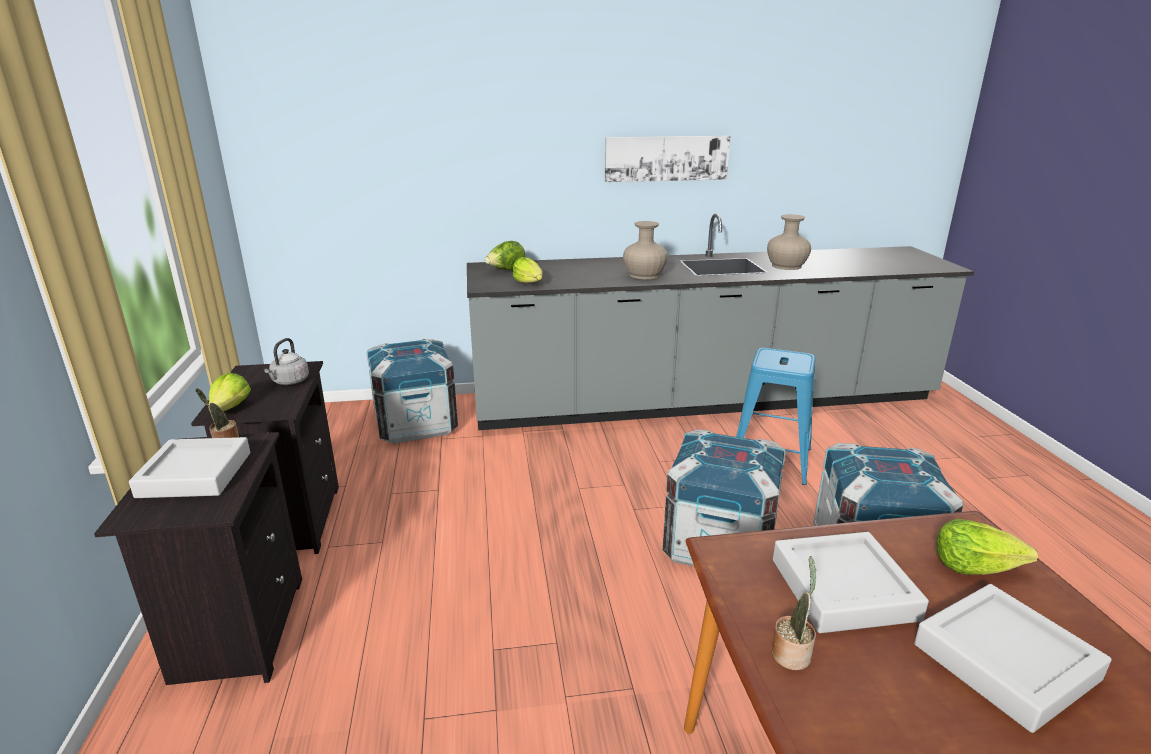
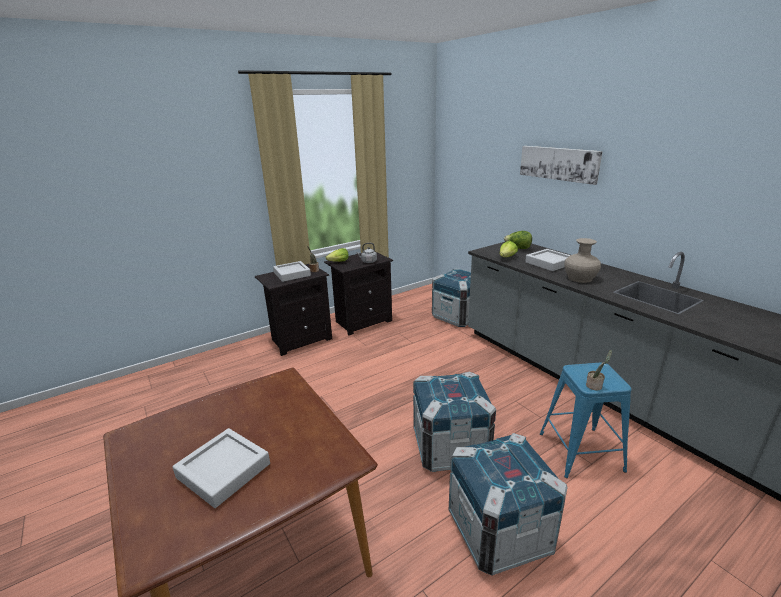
camera: 65 degrees right, 0 degrees up
picture [605,136,730,182] -> picture moved to [520,146,603,185]
beige vase [767,214,811,270] -> none
potted plant [772,556,816,670] -> potted plant moved to [586,350,612,390]
grey tray [773,532,929,633] -> grey tray moved to [525,249,570,271]
lettuce [937,519,1038,575] -> none

